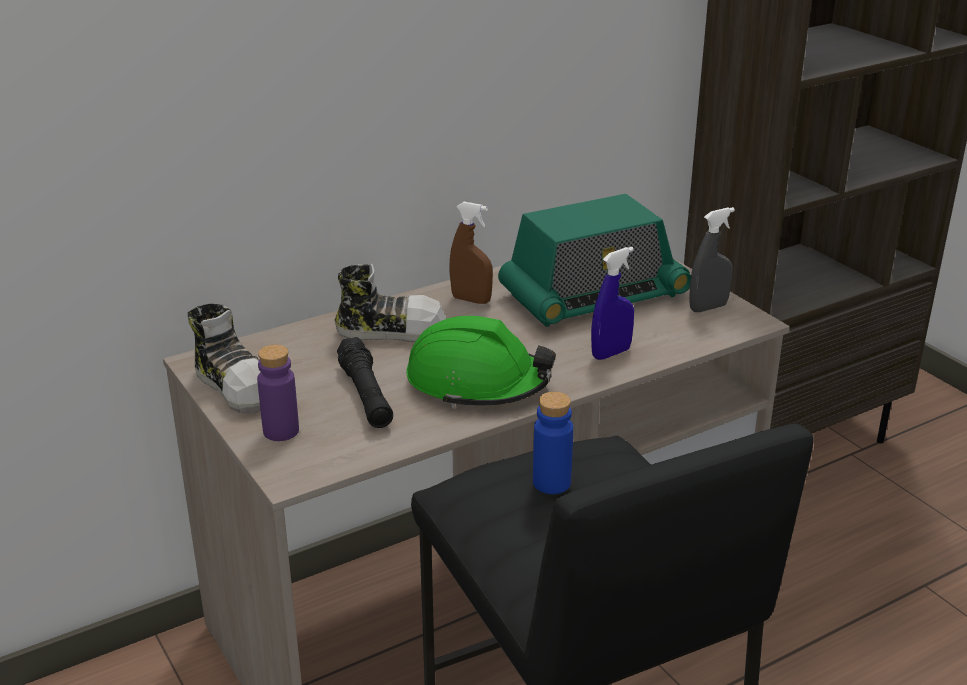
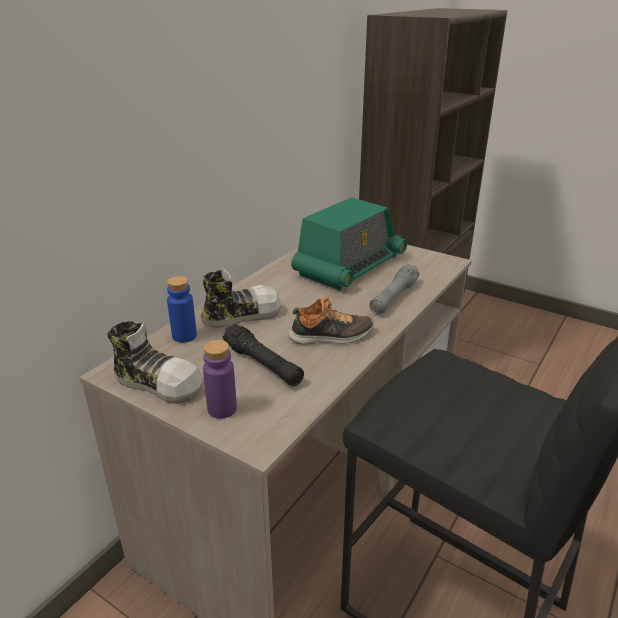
camera: 25 degrees left, 0 degrees up
green hard hat [406,316,556,408] -> shoe [288,297,374,344]
brown spray bottle [449,202,493,304] -> none
blue bottle [533,392,573,494] -> blue bottle moved to [167,276,197,343]
blue spray bottle [591,247,634,360] -> grey flashlight [369,264,420,314]
grey spray bottle [689,207,735,312] -> none

